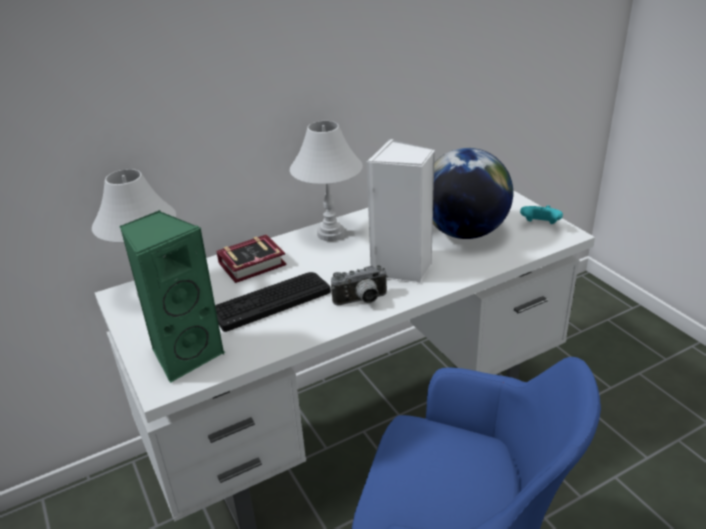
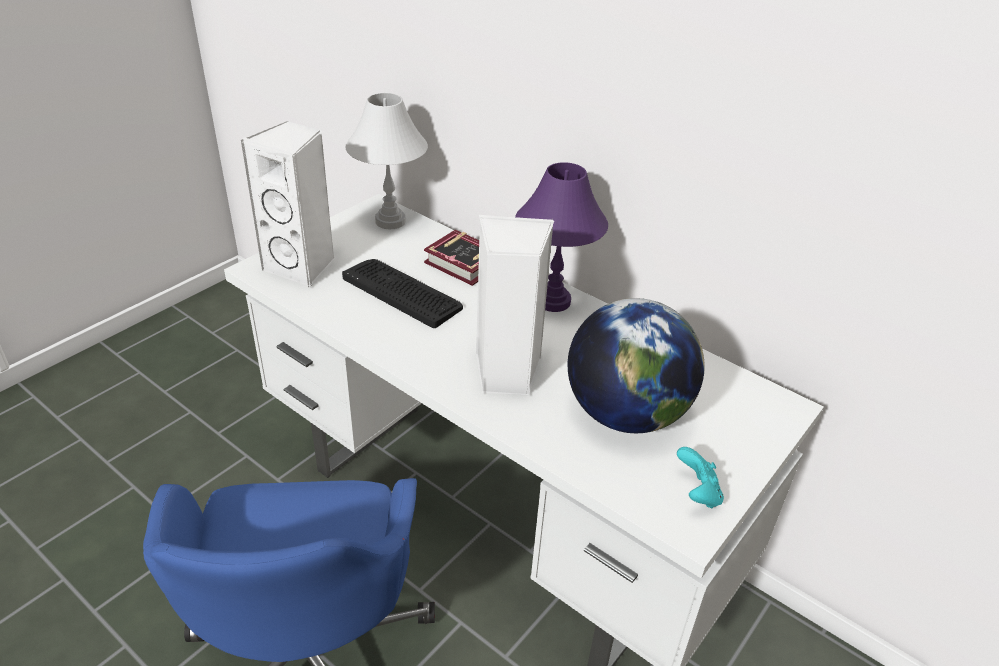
camera: 65 degrees right, 5 degrees up
green speaker [119,210,225,383] -> white speaker [240,121,334,288]
white table lamp [290,121,363,241] -> purple table lamp [515,162,608,312]
camera [331,265,388,305] -> none

